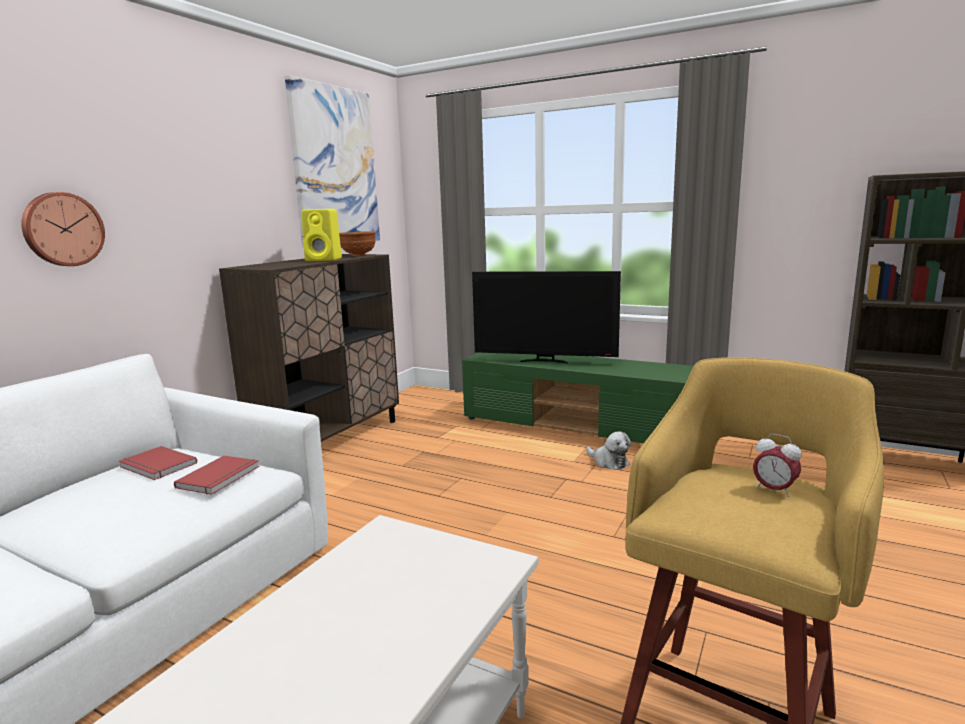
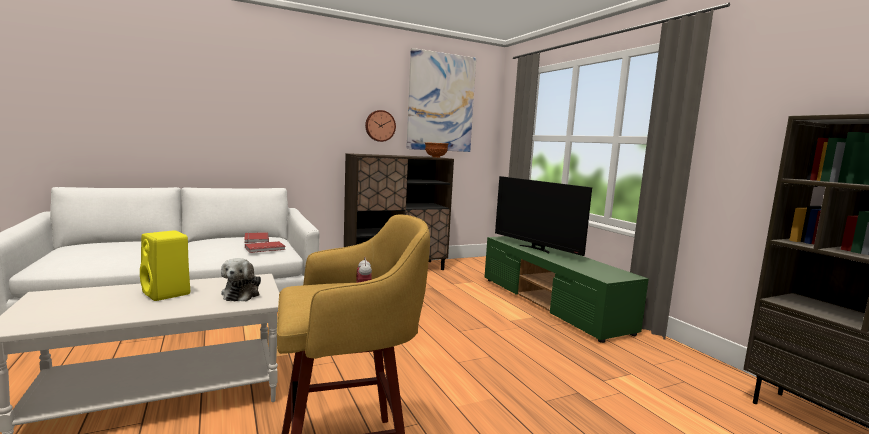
camera: 35 degrees right, 5 degrees down
wall clock [21,192,105,266] -> wall clock moved to [365,110,396,142]
yellow speaker [302,209,342,261] -> yellow speaker moved to [140,230,190,301]
plush toy [586,431,631,470] -> plush toy moved to [221,258,261,301]

